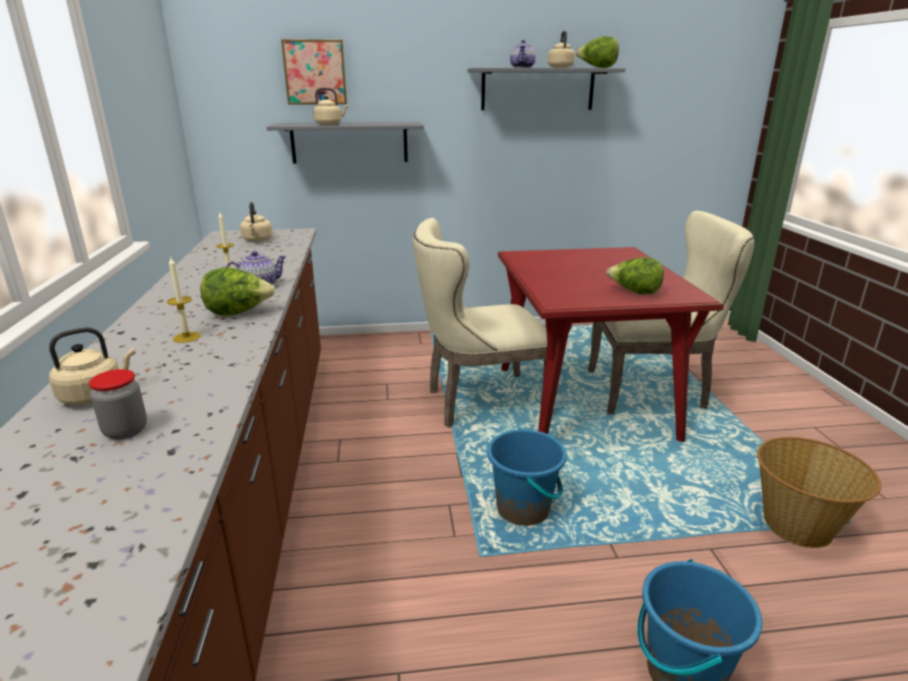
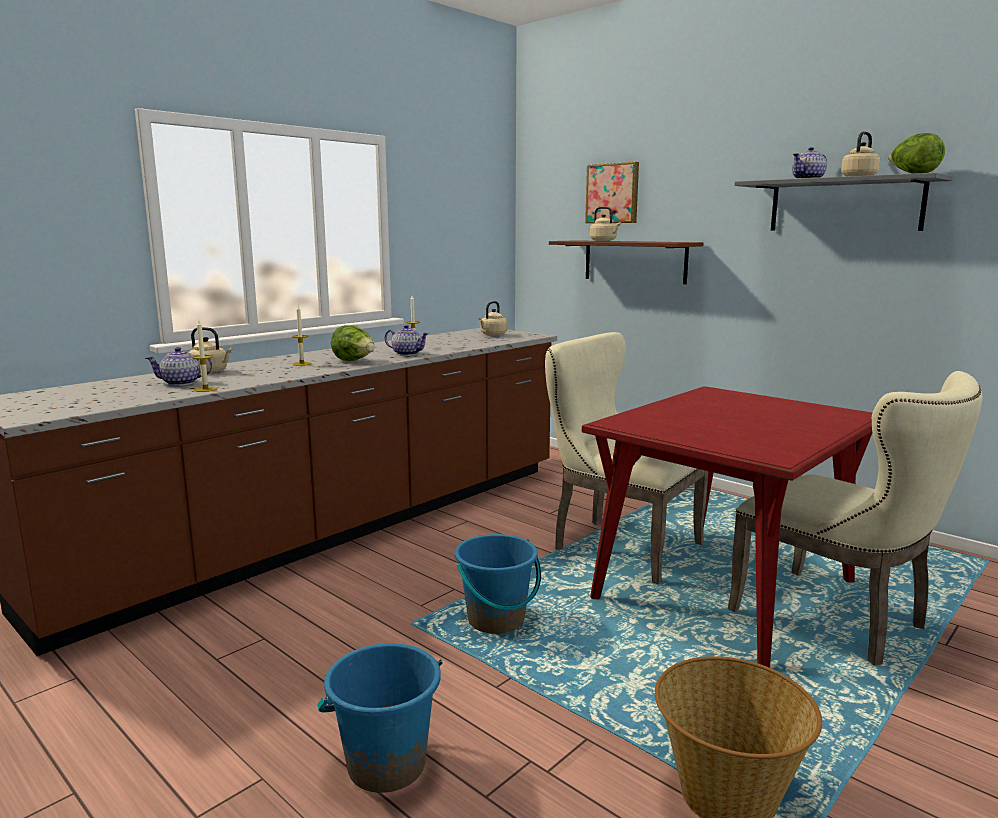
camera: 50 degrees right, 10 degrees down
jar [89,369,147,440] -> teapot [146,347,212,386]
grey shelf [267,122,424,164] -> brown shelf [549,240,703,284]
lettuce [607,257,664,294] -> none
none -> candle [193,320,217,392]

